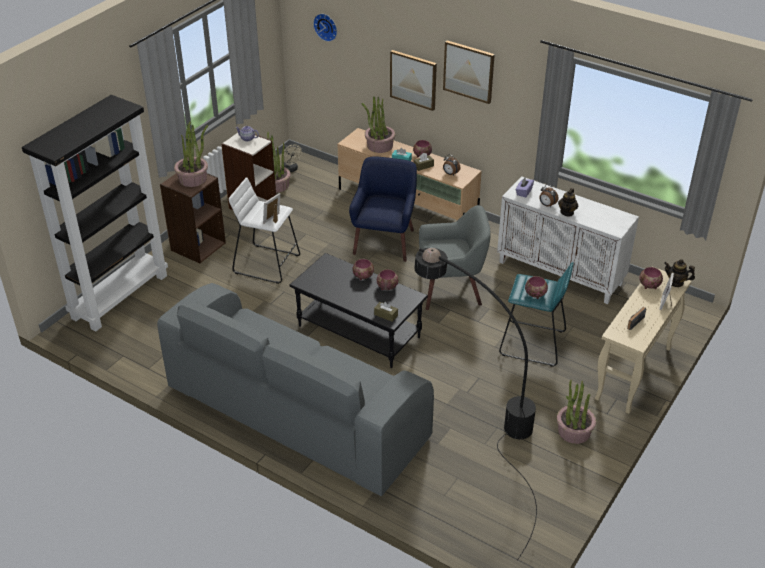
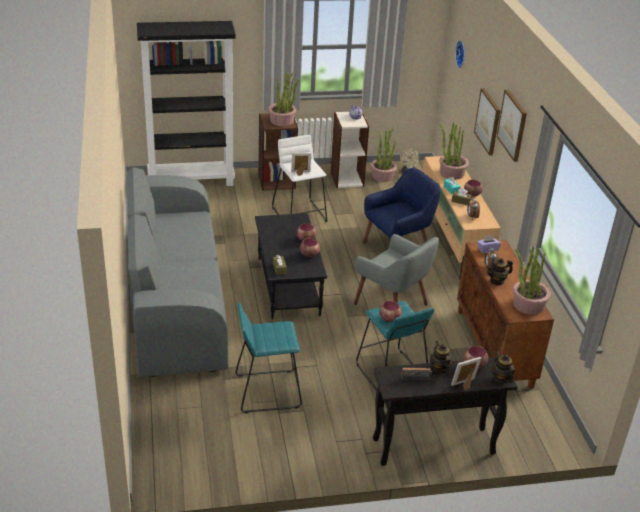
camera: 45 degrees right, 5 degrees down
black floor lamp [414,248,537,561] -> turquoise stool [235,302,302,413]
white cabinet [497,176,639,304] -> brown cabinet [457,240,554,389]
potted plant [557,380,596,444] -> potted plant moved to [513,246,551,315]
beige console table [595,268,691,414] -> black console table [373,357,517,466]
none -> teapot [430,341,453,374]

